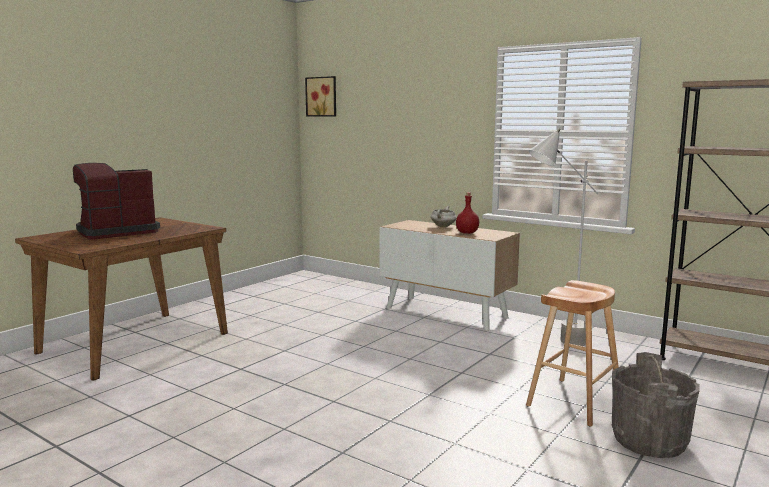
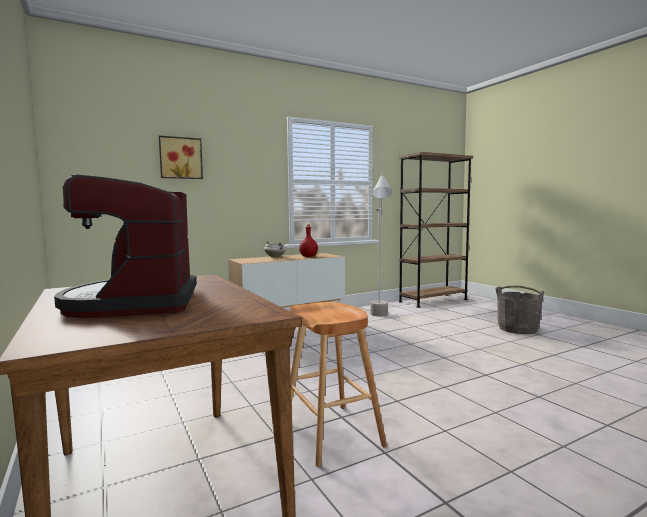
camera: 65 degrees left, 5 degrees down
picture [305,76,336,116] -> picture moved to [159,136,203,179]
brown stool [526,280,619,427] -> brown stool moved to [290,302,387,467]

